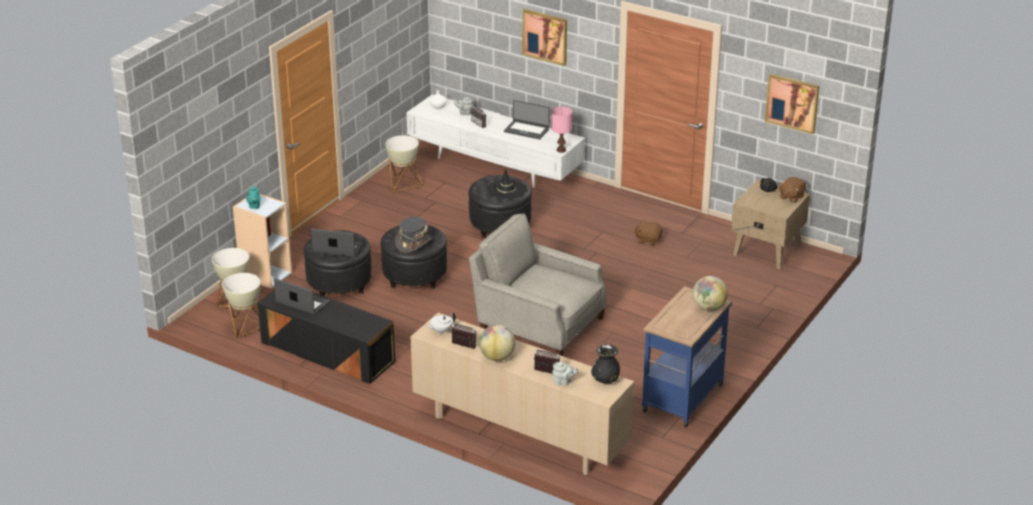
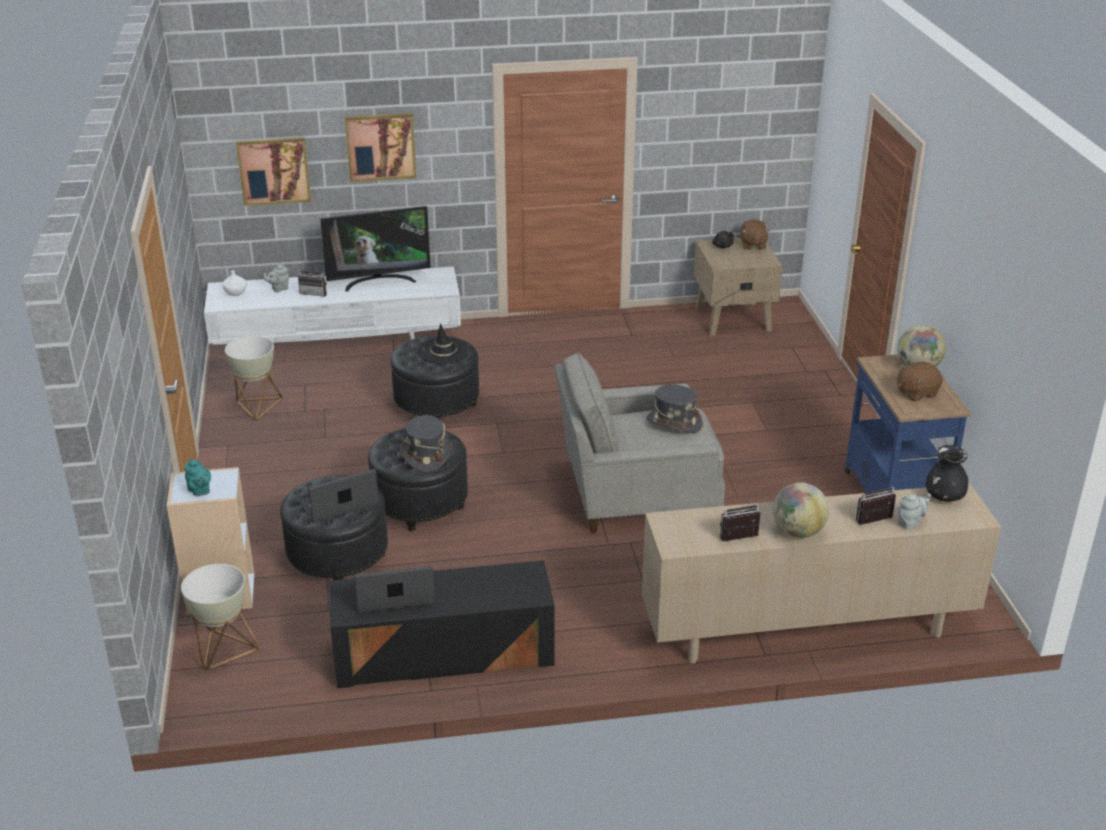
camera: 40 degrees left, 0 degrees up
planter [222,273,261,338] -> none
white teapot [425,312,456,334] -> none
laptop [504,100,550,139] -> television [320,206,430,291]
pink table lamp [552,107,572,153] -> none
brown plush toy [634,220,663,245] -> brown plush toy moved to [897,362,943,401]
picture [765,73,819,134] -> picture moved to [236,137,311,206]
none -> grey hat [646,384,703,433]

